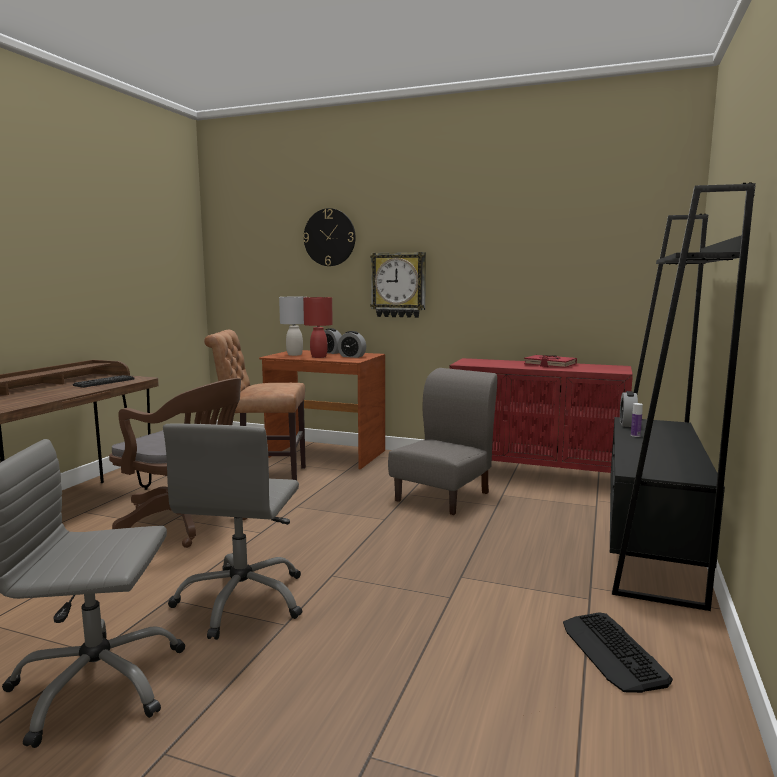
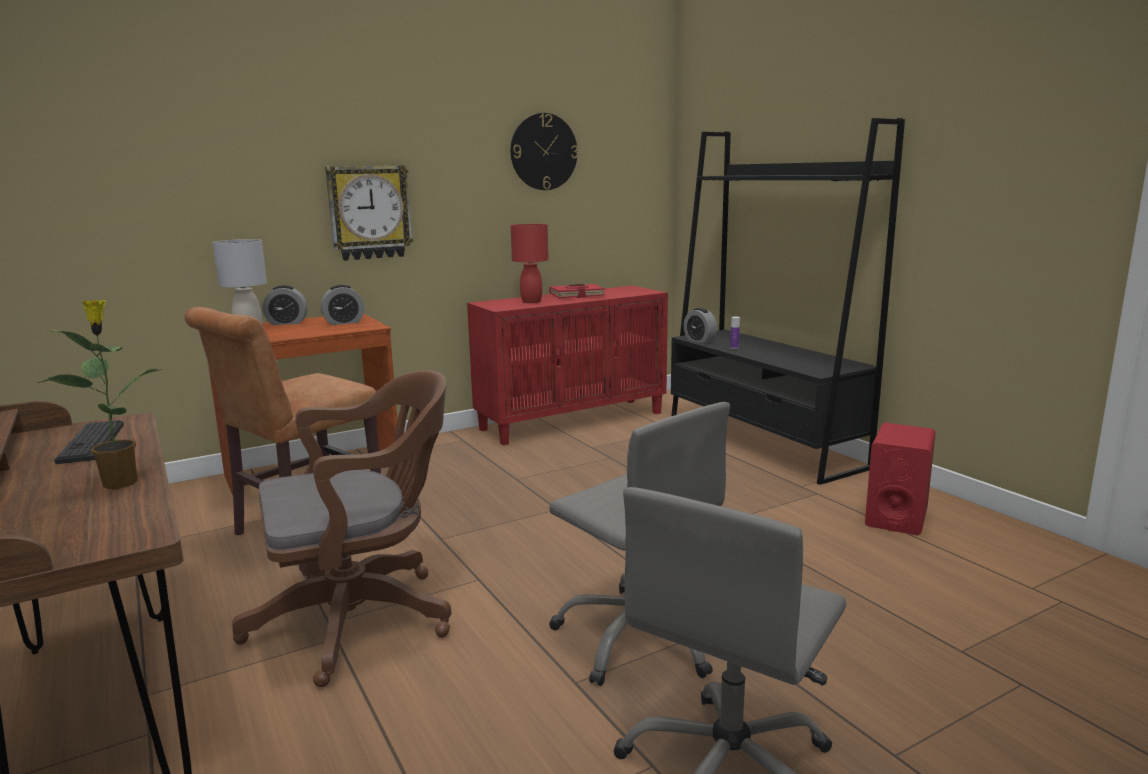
camera: 50 degrees left, 5 degrees up
wall clock [303,208,356,266] -> wall clock moved to [511,113,578,190]
red table lamp [303,297,333,358] -> red table lamp moved to [511,224,549,303]
grey chair [388,368,497,515] -> none
keyboard [563,612,673,693] -> red speaker [865,423,936,535]
none -> potted plant [37,300,163,489]

